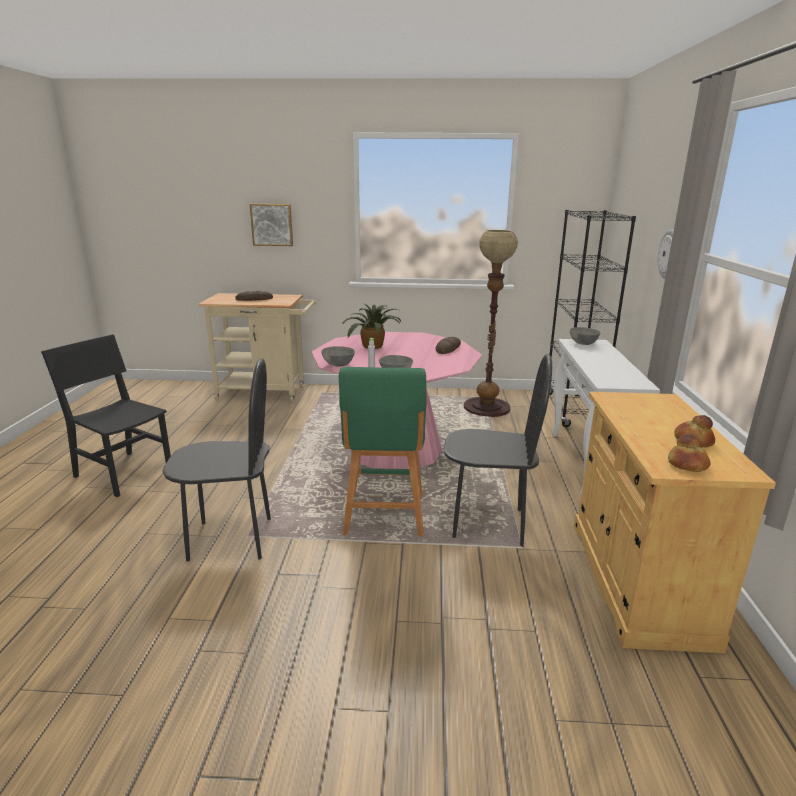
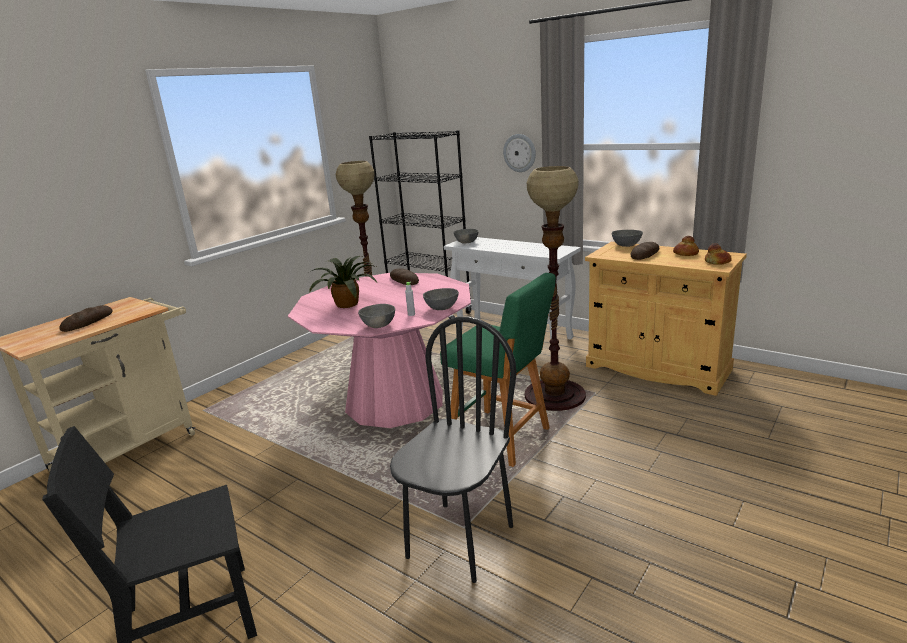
camera: 55 degrees left, 0 degrees up
picture [250,204,293,246] -> none
black chair [444,354,552,547] -> floor lamp [525,166,586,411]
none -> grey bowl [612,230,643,247]
none -> bread [631,242,659,260]

